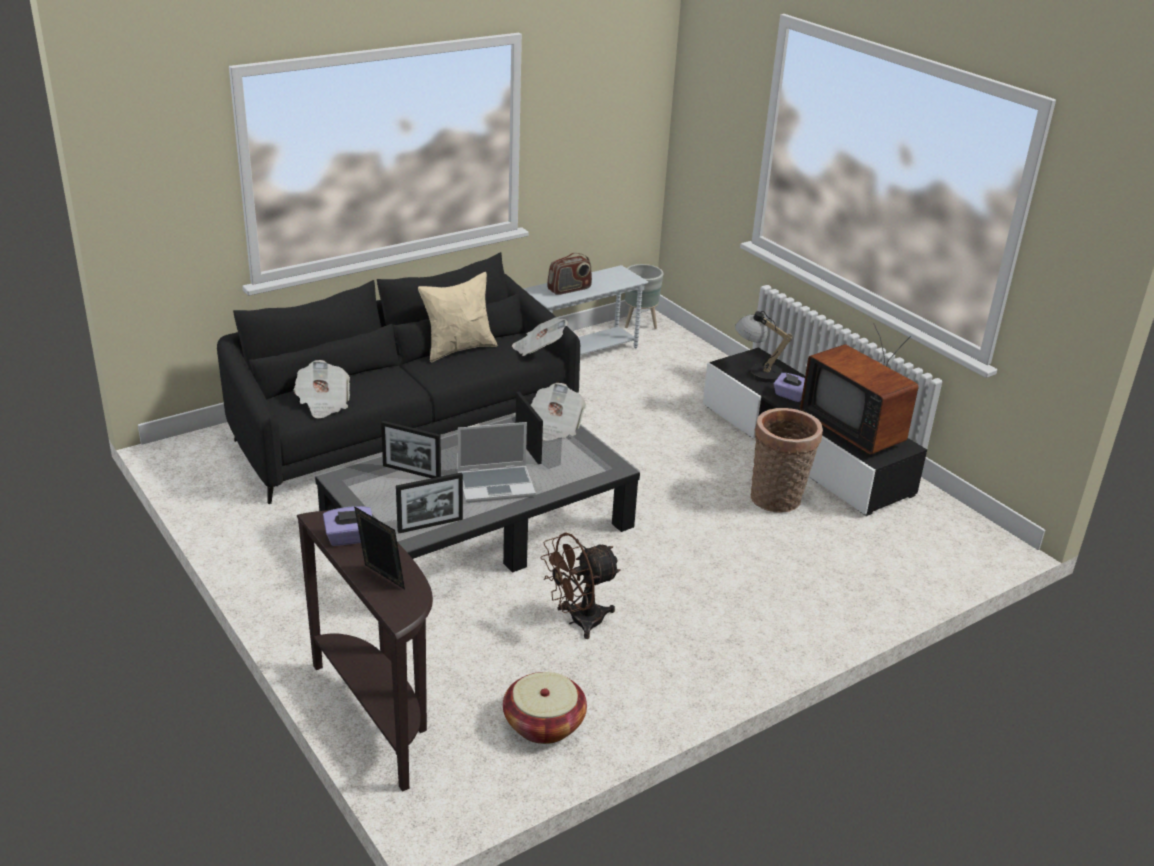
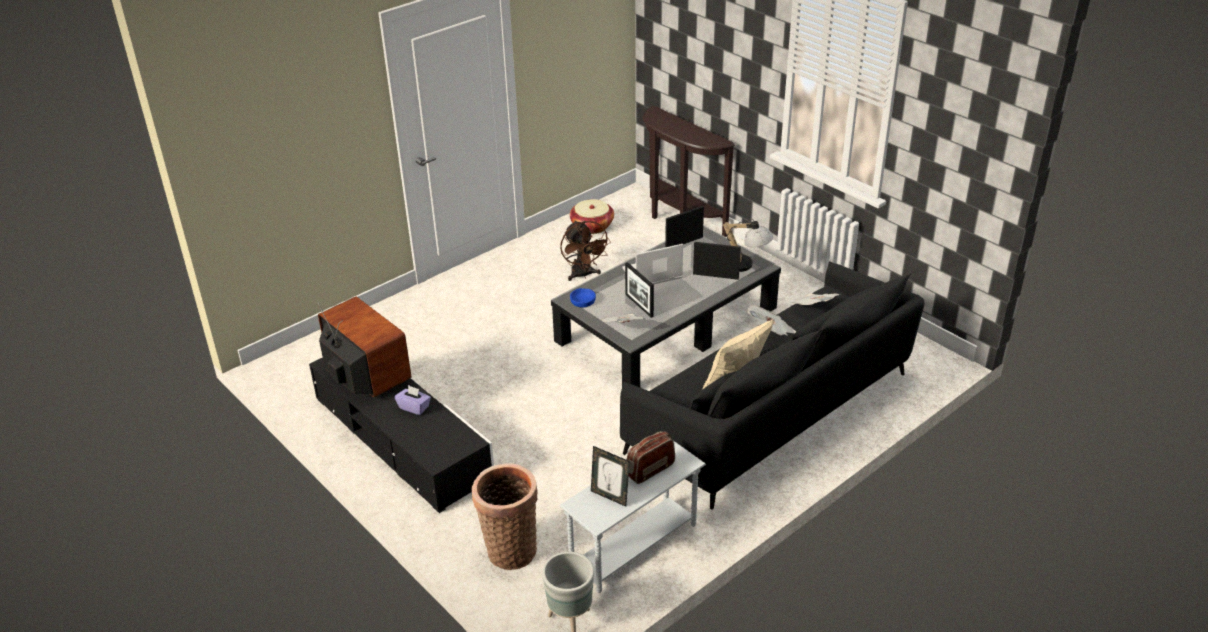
camera: 175 degrees right, 5 degrees up
purple tissue box [323,506,372,546] -> none
picture frame [354,506,405,589] -> picture frame moved to [591,446,630,507]
newspaper [512,317,568,356] -> newspaper moved to [747,305,797,336]
brown fan [540,532,621,639] -> brown fan turned 105 degrees clockwise [560,221,611,281]
table lamp [735,311,793,383] -> table lamp moved to [723,219,773,272]
basket [750,408,823,513] -> basket moved to [472,463,538,570]
none -> blue bowl [570,288,596,307]

